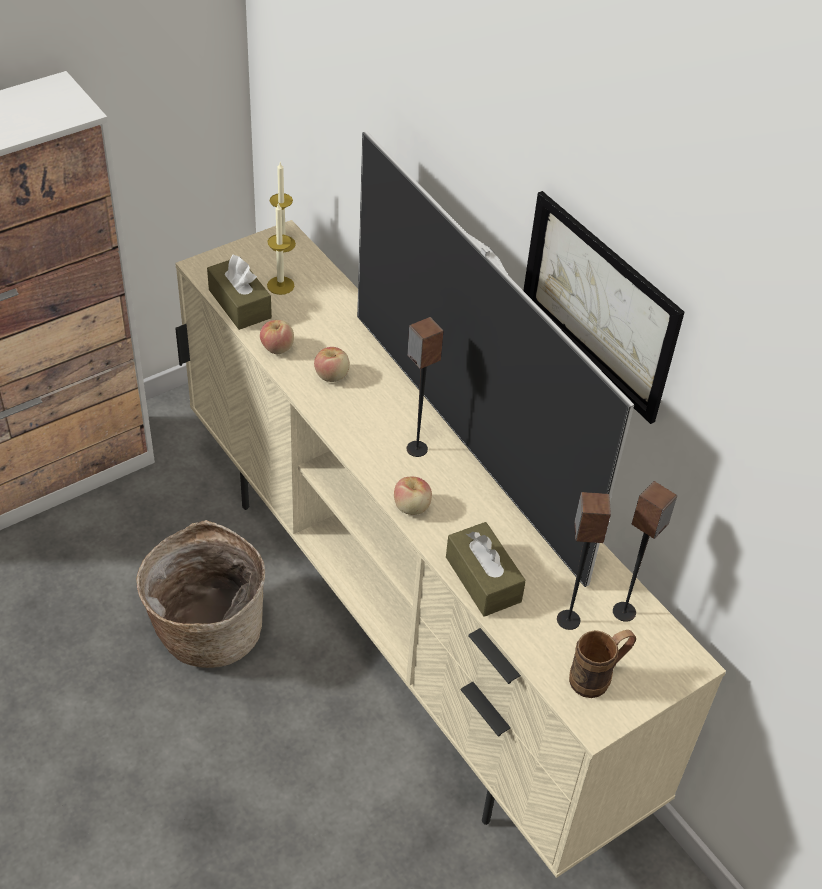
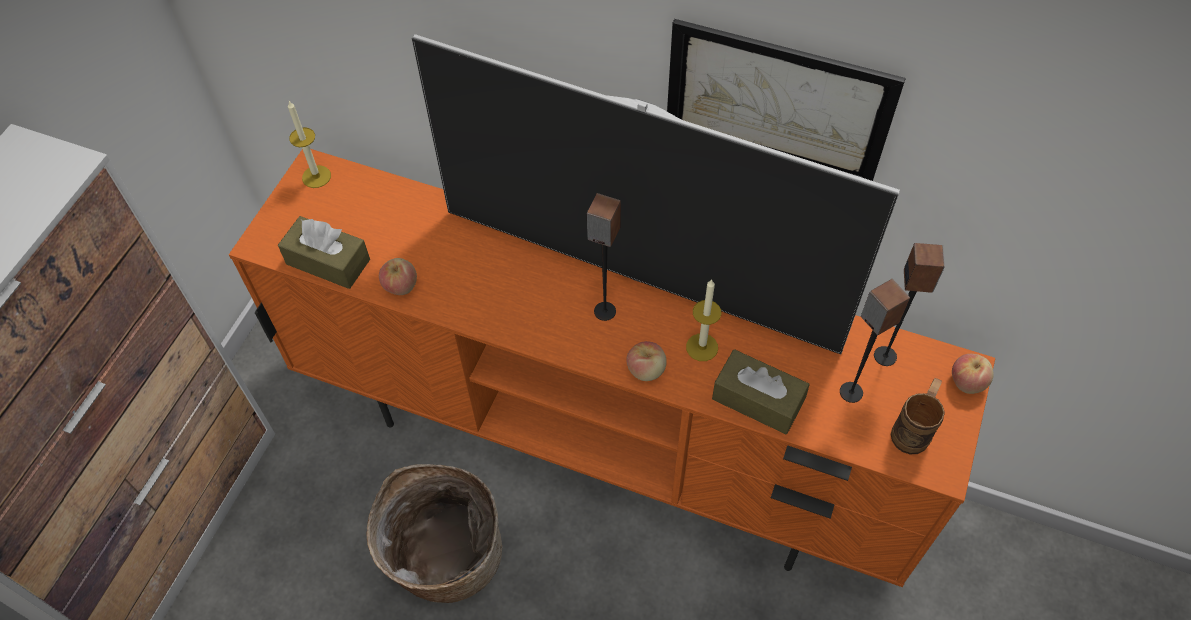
camera: 30 degrees left, 10 degrees up
beige tv stand [175,220,726,878] -> orange tv stand [229,149,995,587]
candle [267,202,295,295] -> candle moved to [686,279,722,361]
apple [314,347,350,382] -> apple moved to [952,354,994,394]

